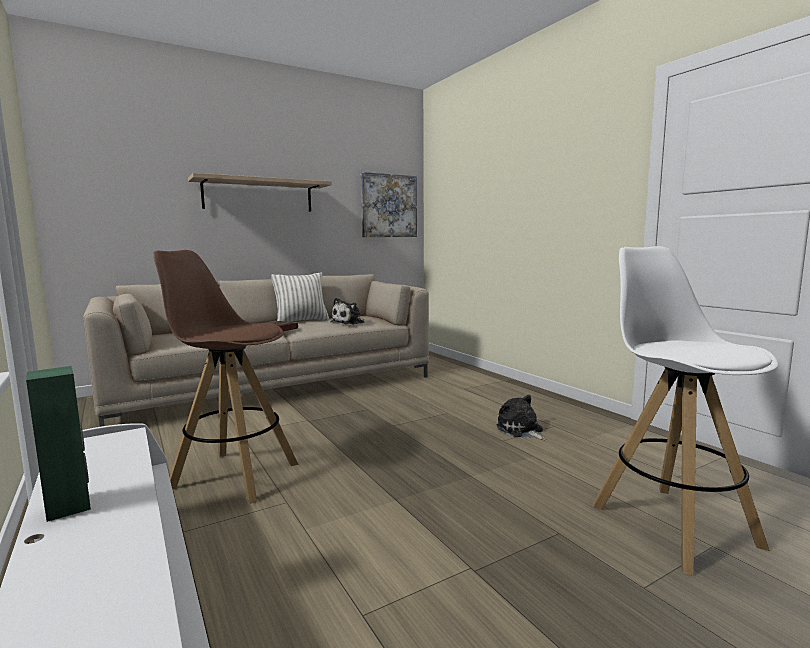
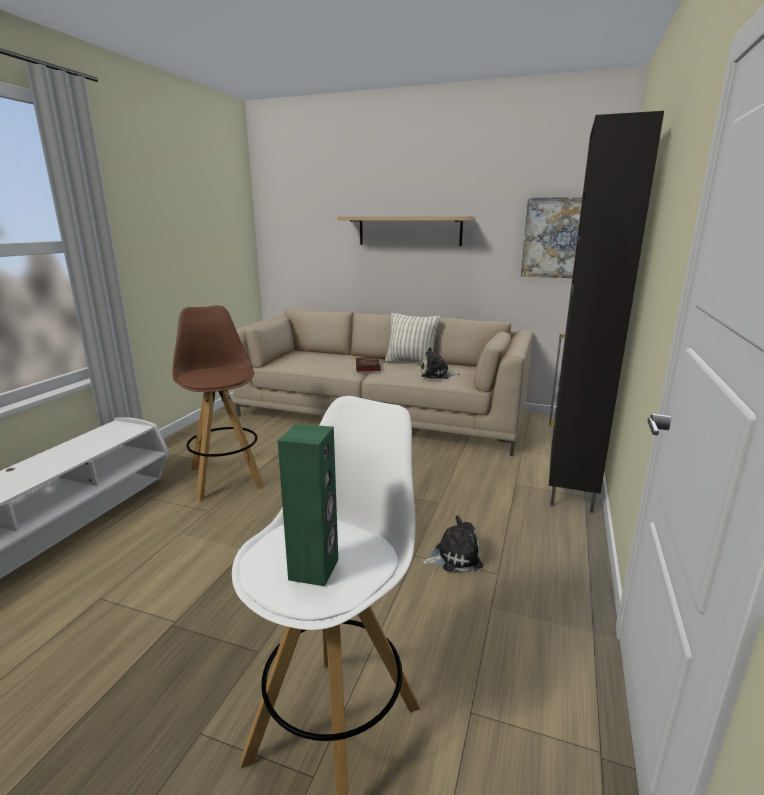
camera: 50 degrees right, 10 degrees up
green speaker [26,366,91,522] -> green speaker moved to [278,424,338,586]
plush toy [497,395,546,440] -> plush toy turned 60 degrees clockwise [421,515,483,572]
none -> black cabinet [549,111,664,513]

